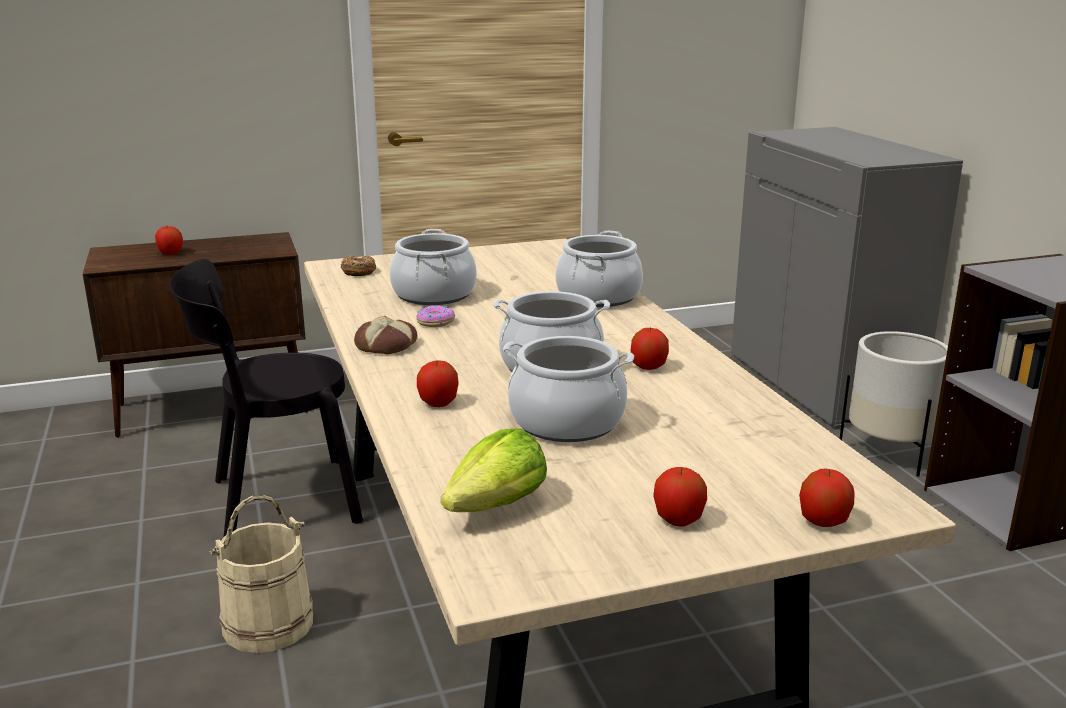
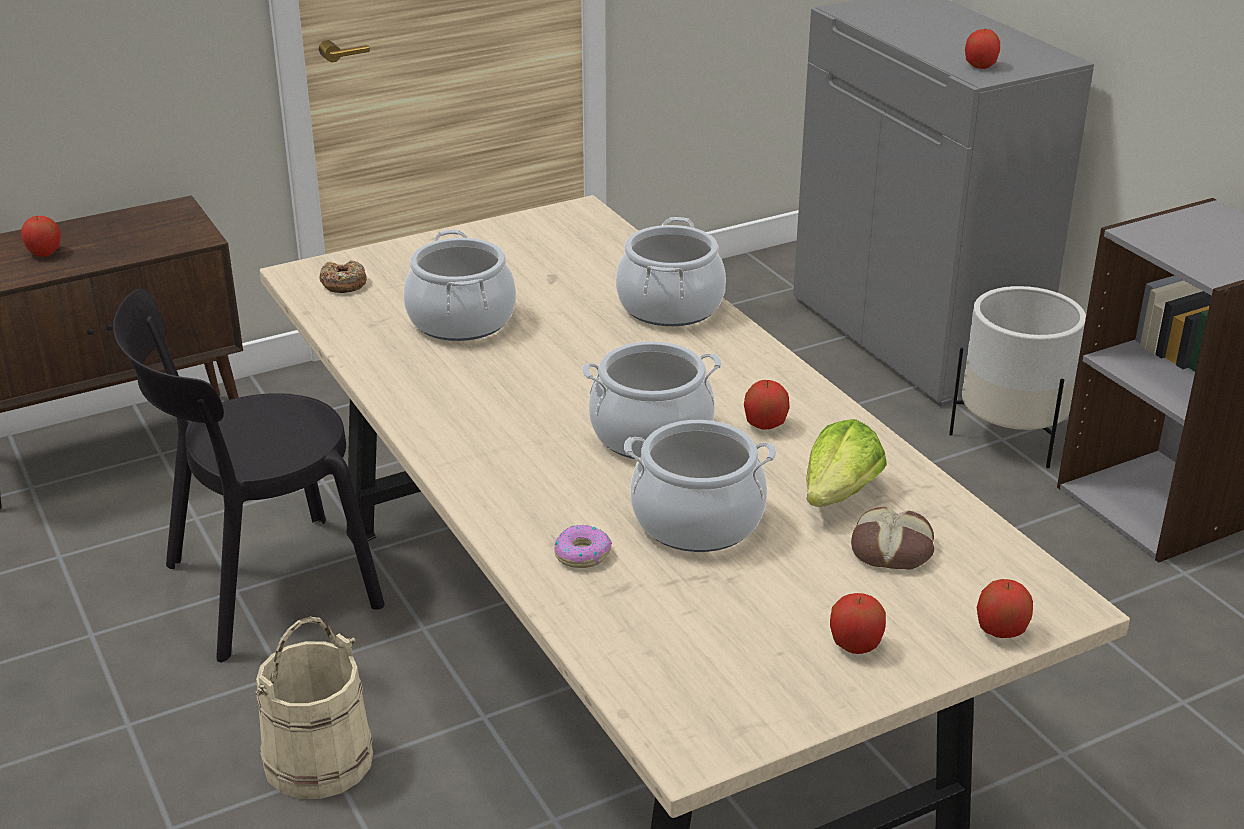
camera: 10 degrees left, 10 degrees up
bread [354,316,417,354] -> bread moved to [851,507,934,569]
donut [416,305,455,327] -> donut moved to [554,525,612,568]
apple [417,360,459,407] -> apple moved to [965,28,1000,69]
lettuce [441,428,547,512] -> lettuce moved to [806,419,887,507]

